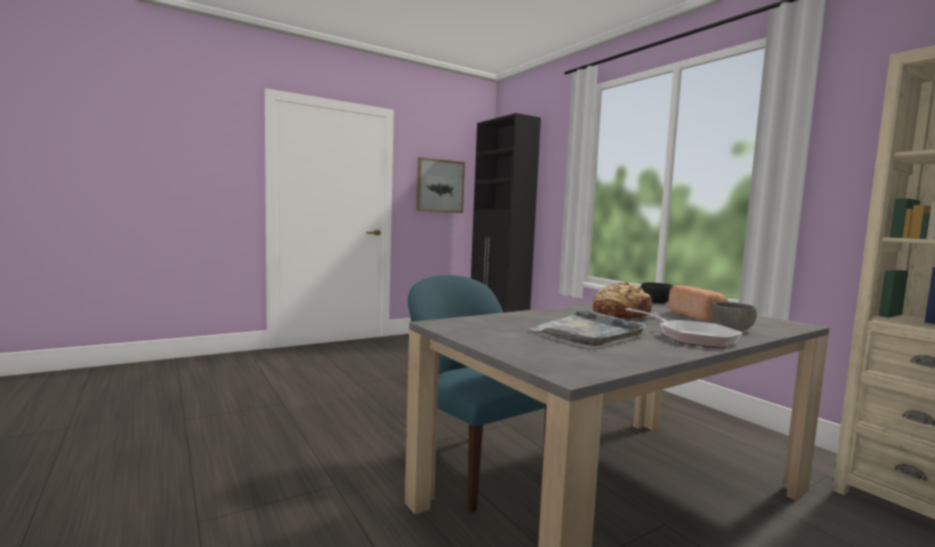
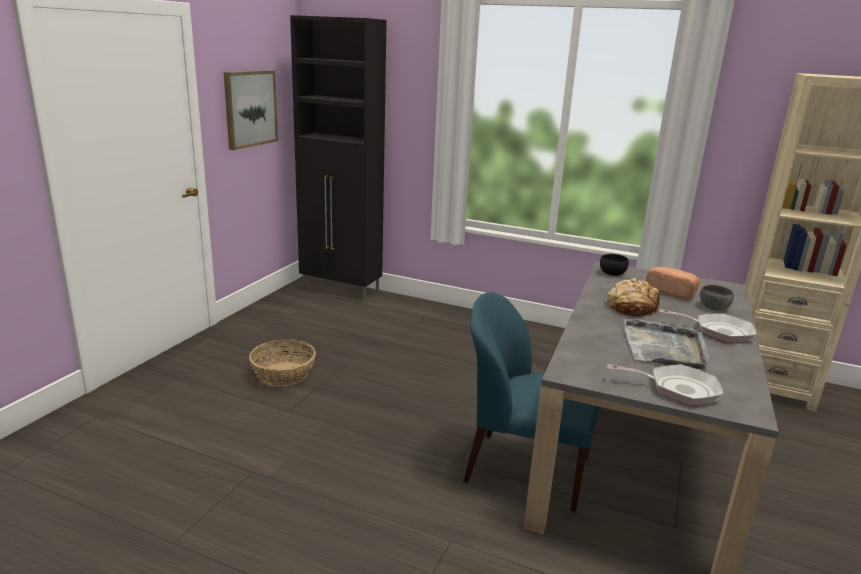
camera: 35 degrees left, 15 degrees up
none -> basket [249,339,316,387]
none -> frying pan [607,364,723,406]

